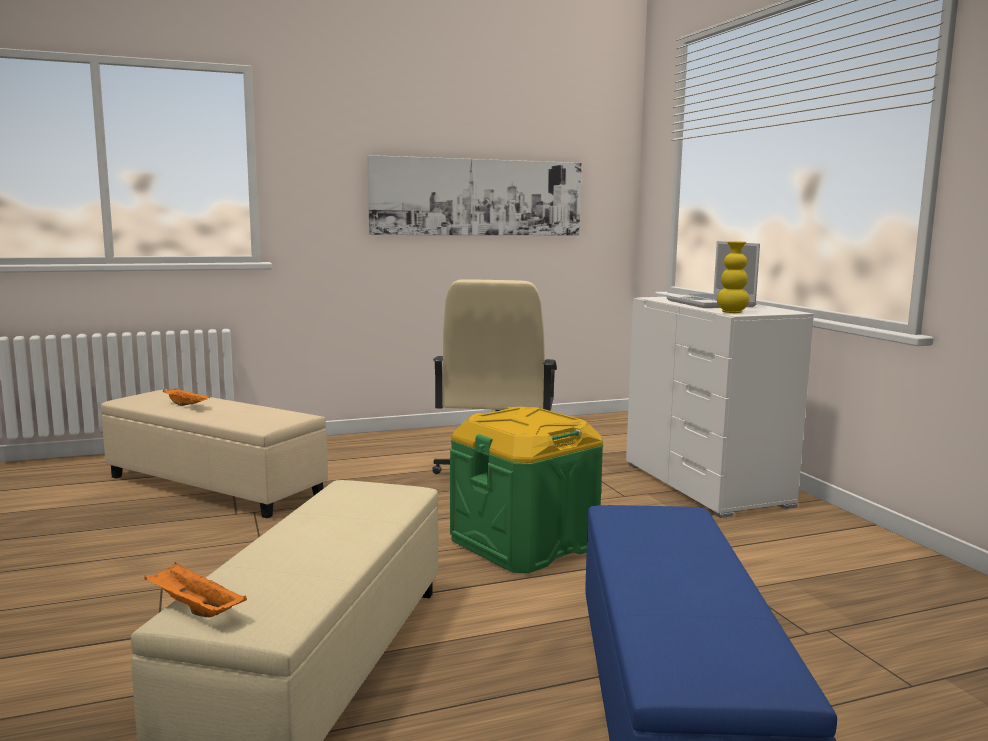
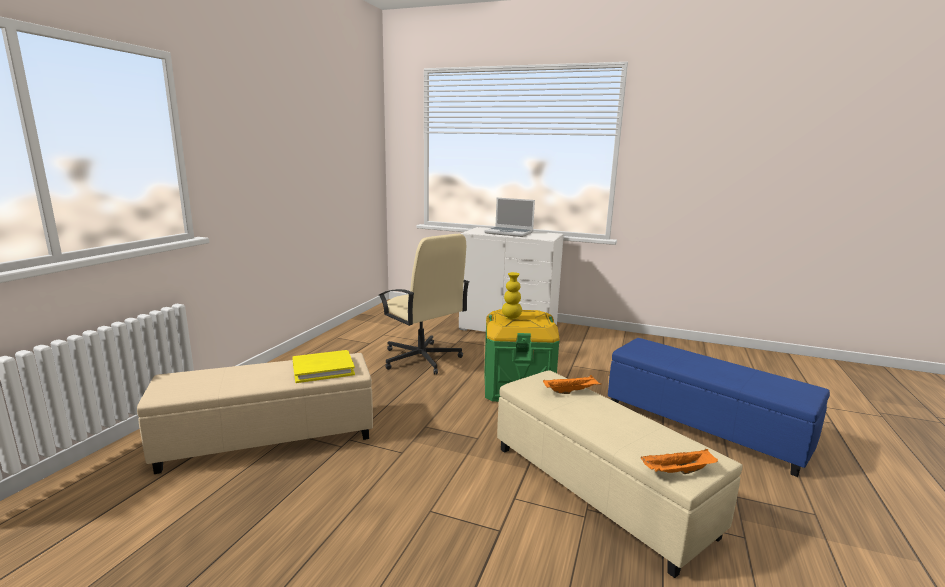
camera: 50 degrees left, 5 degrees up
orange tray [163,388,210,406] -> orange tray moved to [543,375,601,394]
picture [367,155,582,235] -> none
yellow vase [717,241,749,313] -> yellow vase moved to [502,272,522,319]
none -> yellow book [292,350,355,383]

